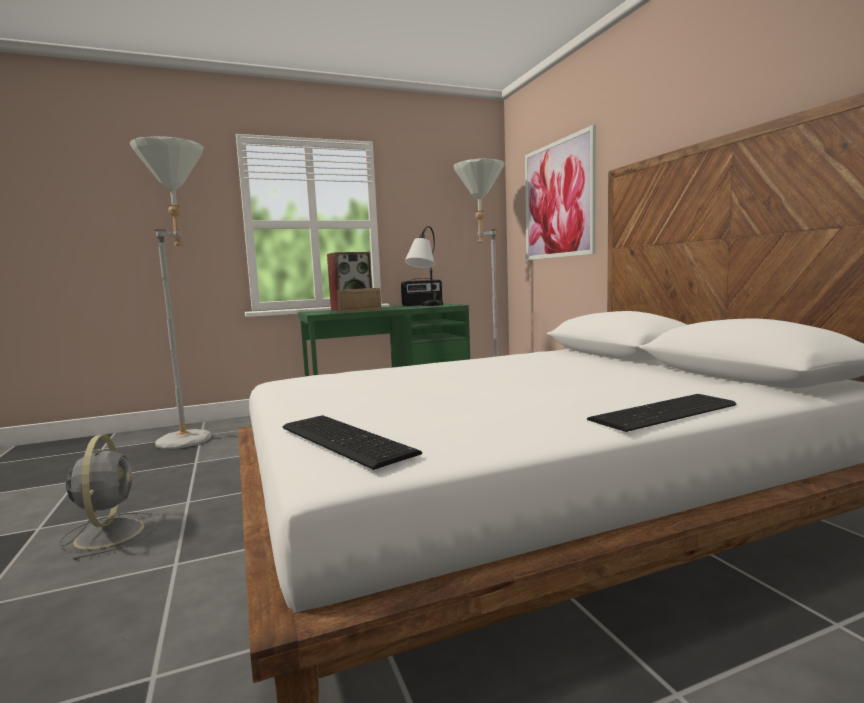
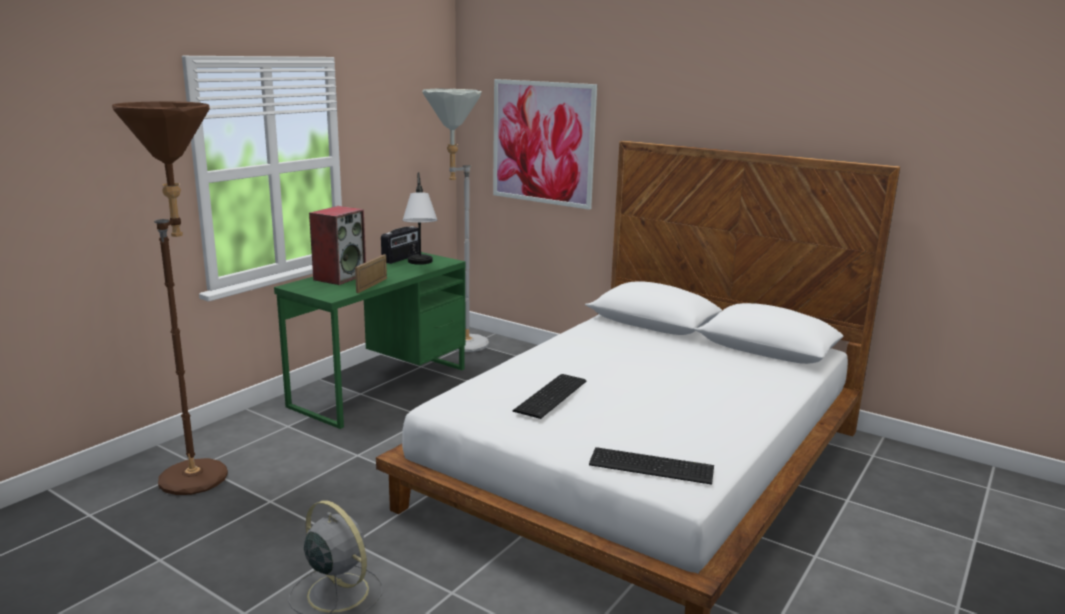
camera: 35 degrees left, 10 degrees up
grey floor lamp [130,136,212,449] -> brown floor lamp [112,101,228,495]
keyboard [587,394,736,432] -> keyboard moved to [513,374,586,419]

